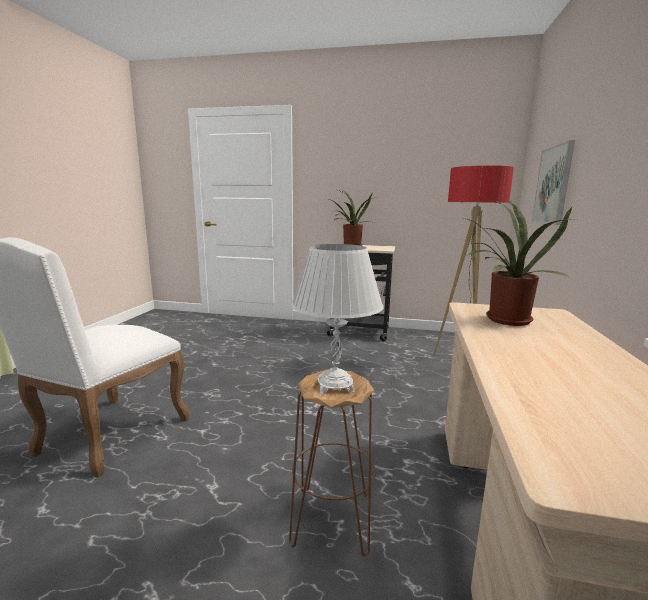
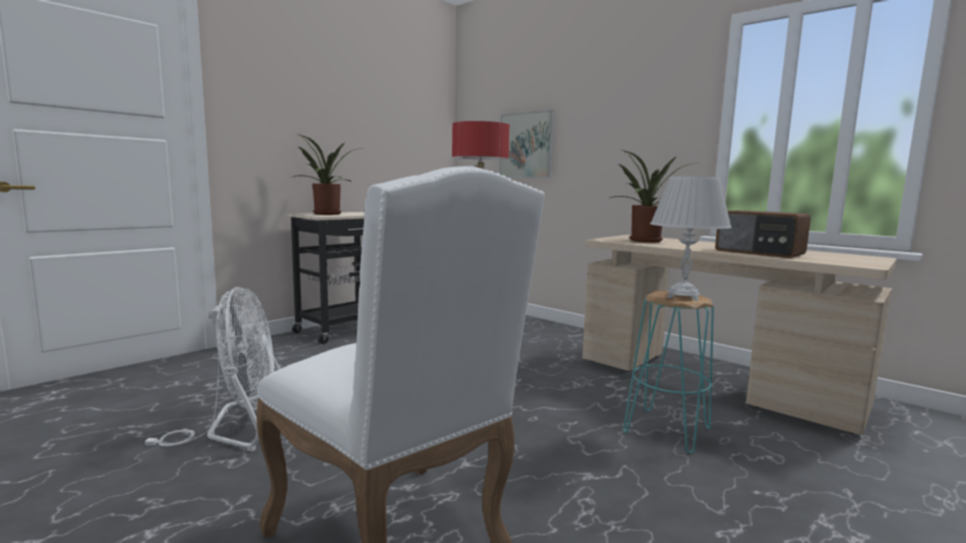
camera: 60 degrees left, 5 degrees down
brown stool [289,369,376,556] -> turquoise stool [623,291,714,454]
none -> white fan [143,287,280,452]
none -> radio [715,210,811,258]

